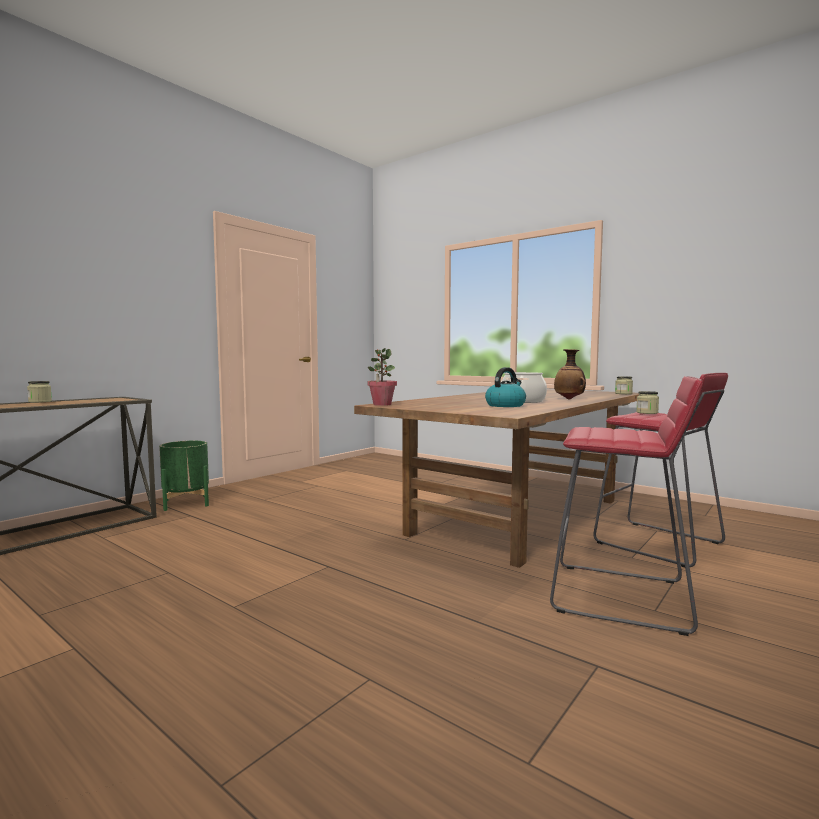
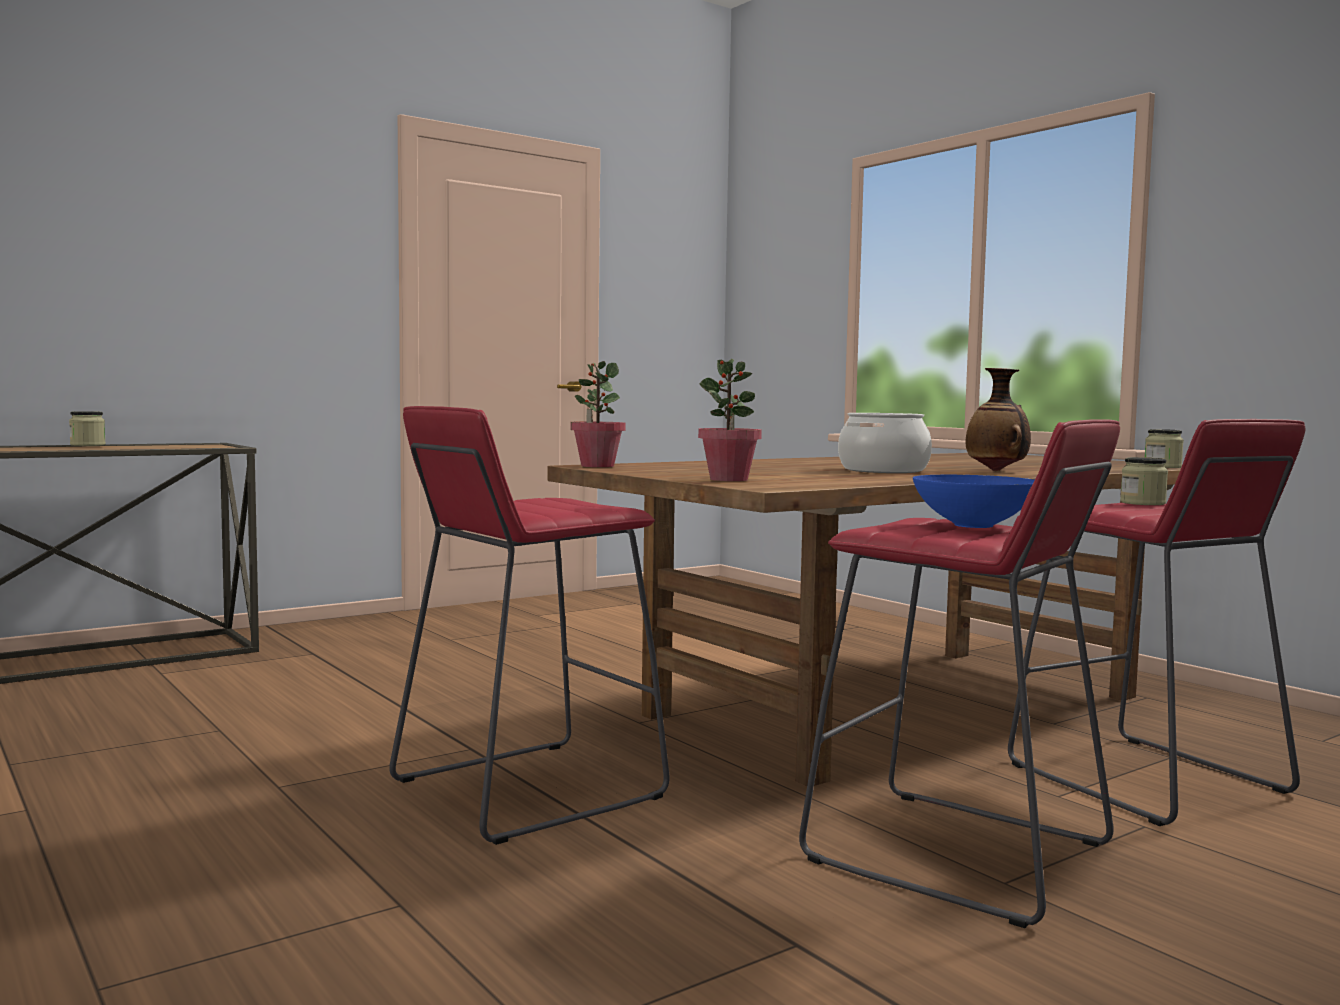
camera: 15 degrees right, 0 degrees up
green planter [159,441,209,511] -> none
kettle [485,367,526,407] -> none
none -> red stool [389,406,670,845]
none -> potted plant [698,359,762,481]
none -> blue bowl [913,475,1034,528]

